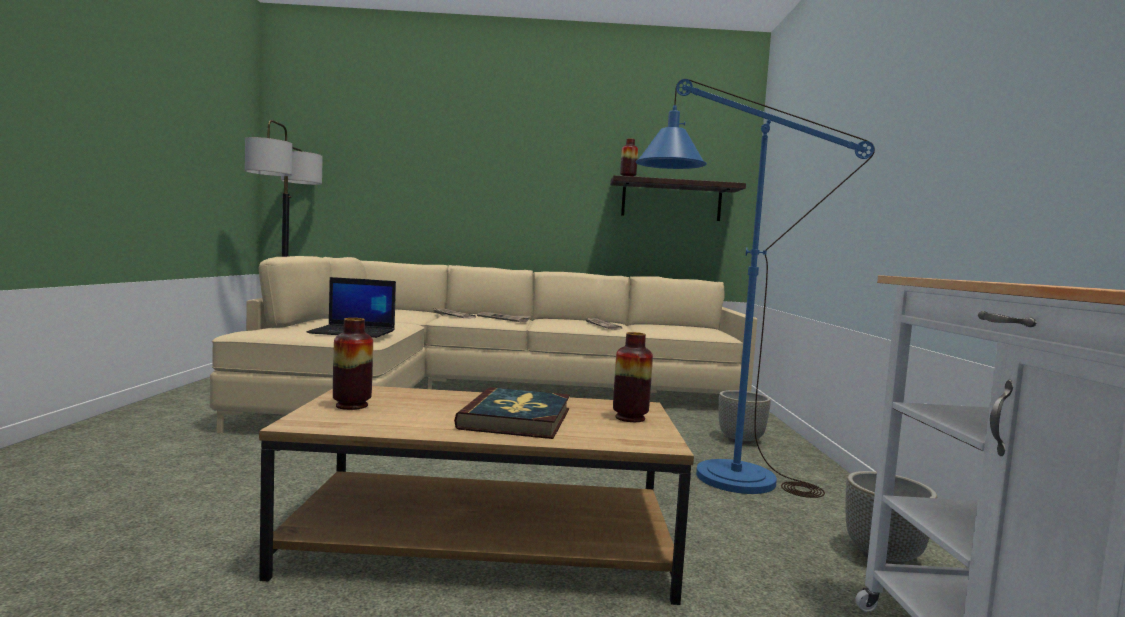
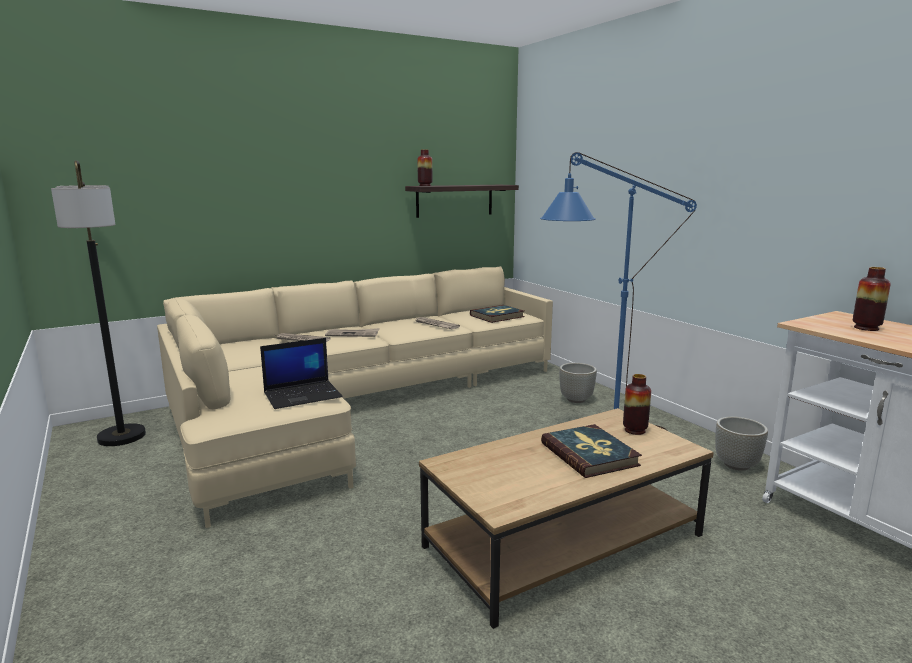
camera: 30 degrees left, 10 degrees up
vase [333,318,373,410] -> vase moved to [852,267,891,331]
none -> book [470,305,525,323]

